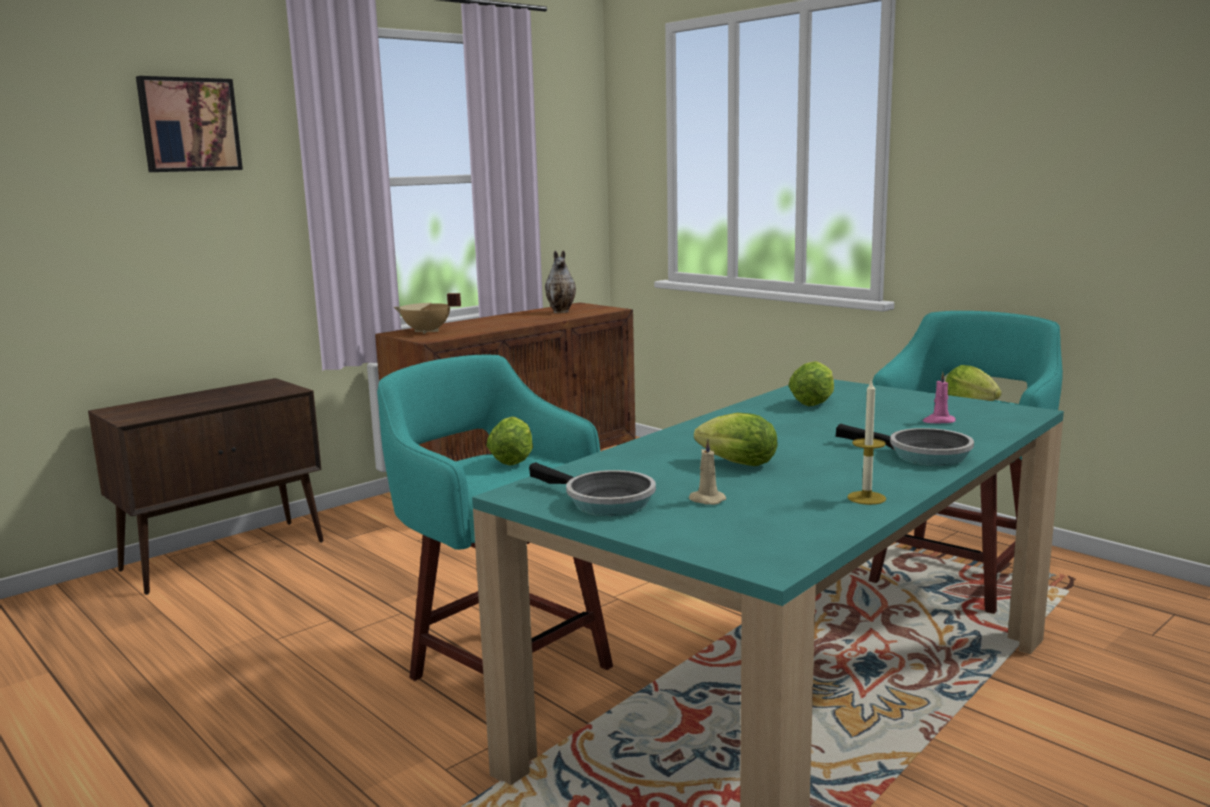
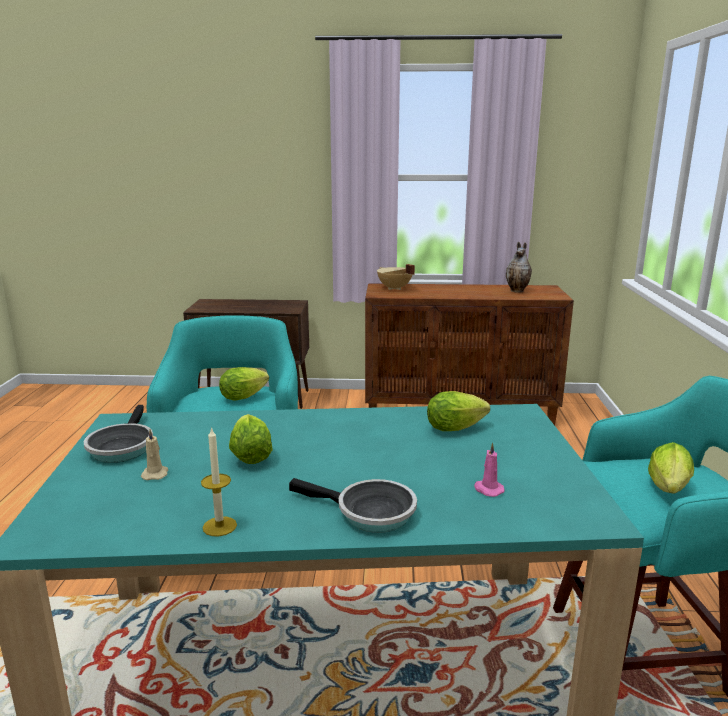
camera: 45 degrees right, 5 degrees up
picture [136,76,243,172] -> none
frying pan [836,424,974,466] -> frying pan turned 60 degrees counterclockwise [289,478,417,533]

